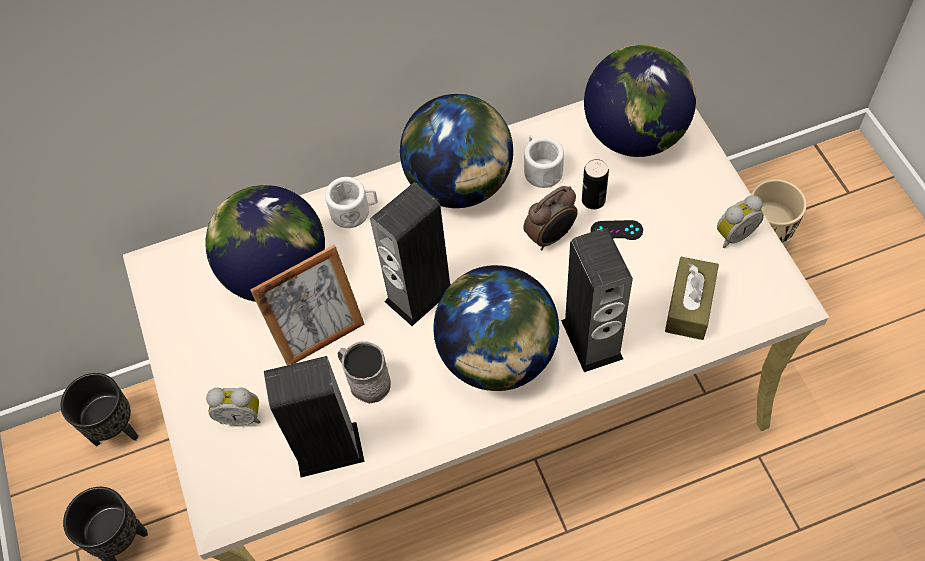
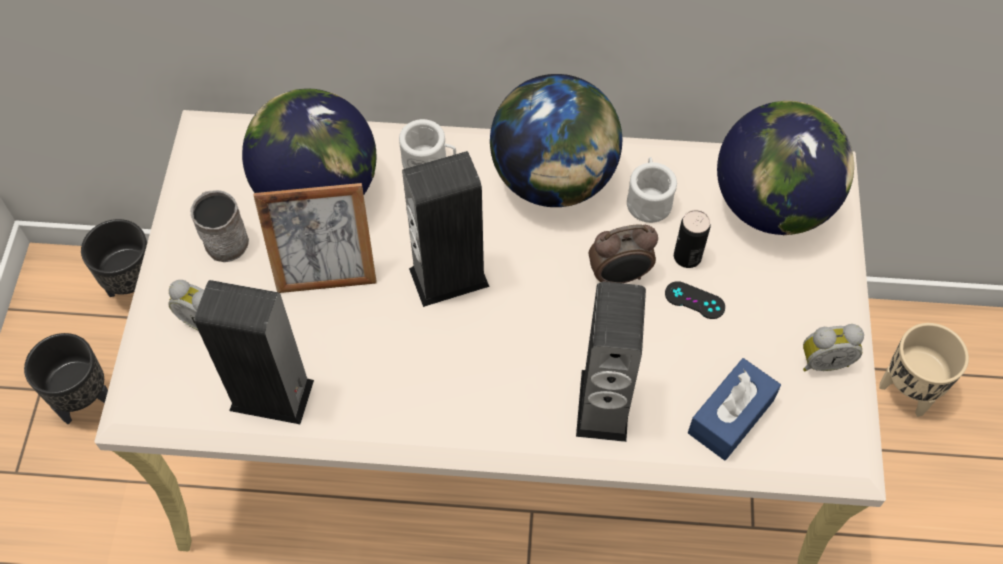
camera: 20 degrees right, 0 degrees up
grey mug [338,341,391,404] -> grey mug moved to [190,190,249,262]
globe [433,265,559,391] -> none
brown tissue box [665,257,719,340] -> blue tissue box [688,358,781,460]

